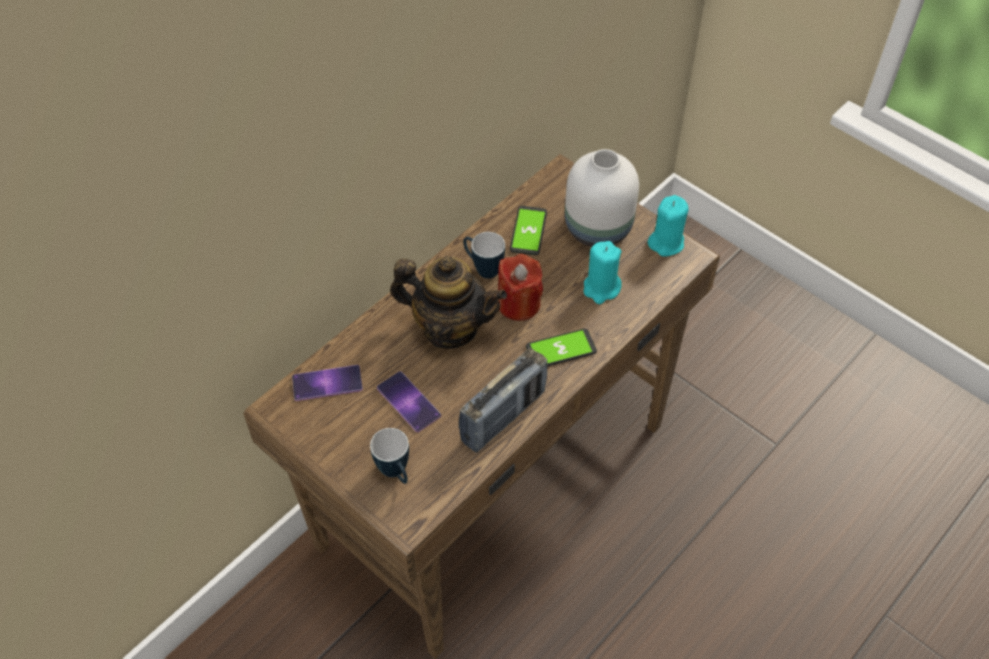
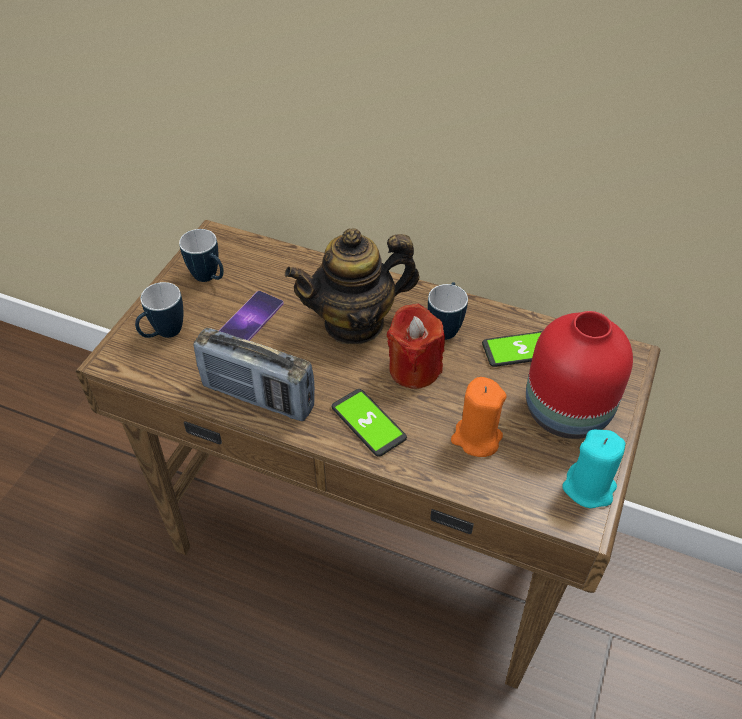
camera: 70 degrees right, 5 degrees down
phone [292,365,363,401] -> none
teapot [390,256,507,349] -> teapot turned 75 degrees clockwise [285,228,419,345]
white vase [565,149,639,247] -> red vase [526,311,633,439]
turquoise candle [584,241,622,304] -> orange candle [451,377,507,457]
none -> mug [179,229,224,282]

